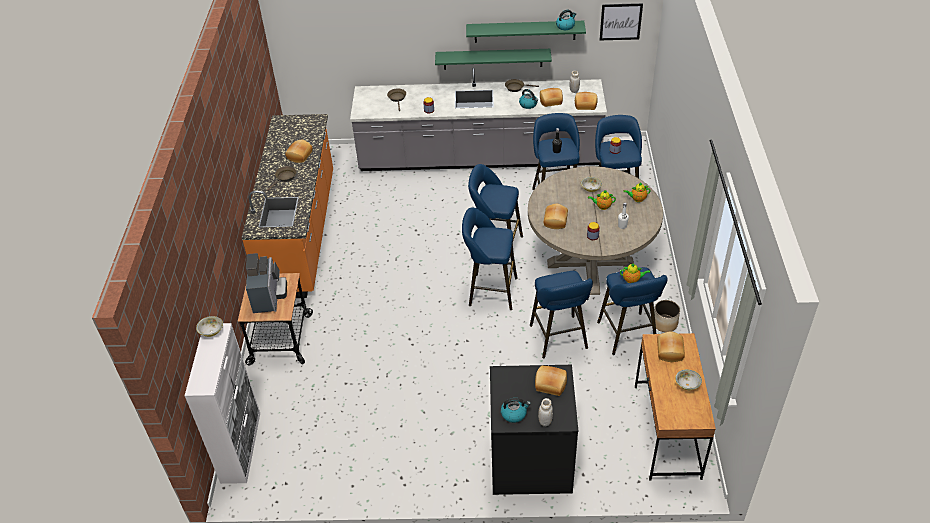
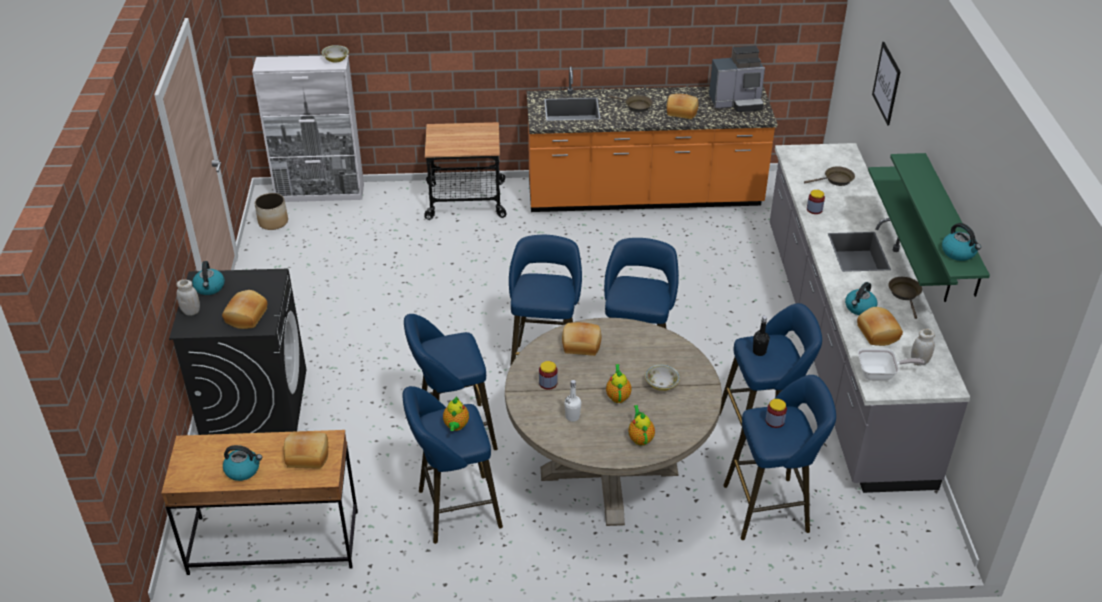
camera: 85 degrees right, 5 degrees down
coffee machine [246,253,287,313] -> coffee machine moved to [709,46,765,112]
bread [575,92,598,110] -> frying pan [858,348,924,381]
picture [600,3,643,40] -> picture moved to [872,42,901,125]
planter [654,300,680,332] -> planter moved to [255,193,288,230]
bowl [675,369,702,390] -> kettle [223,445,262,481]

